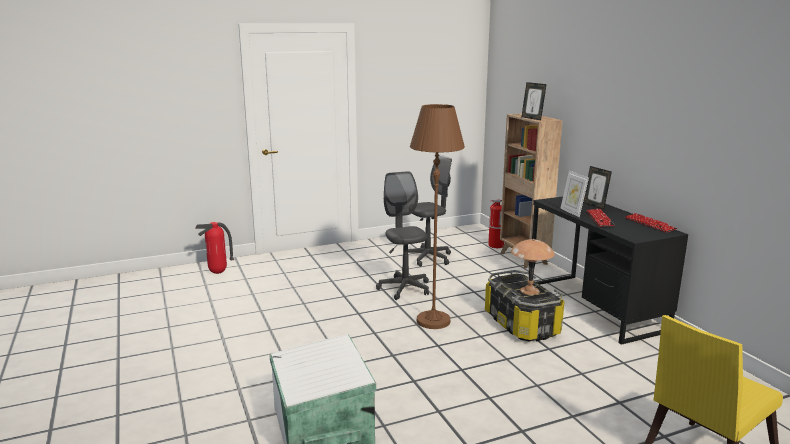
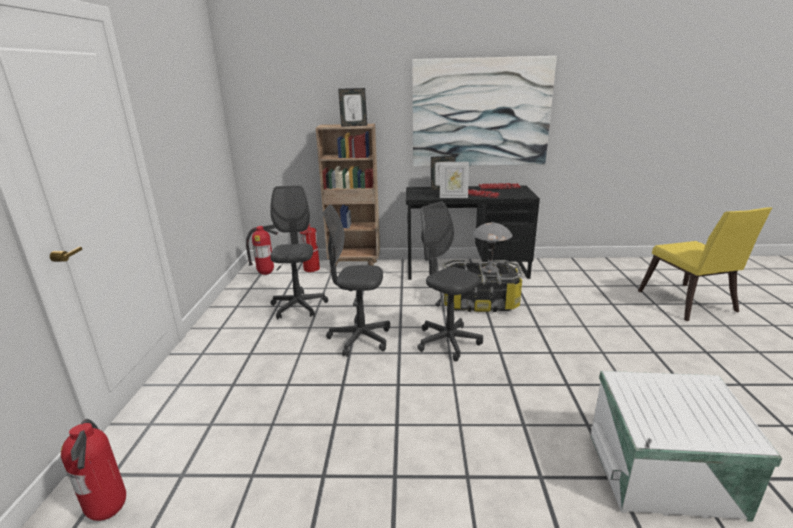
camera: 65 degrees left, 5 degrees up
brown floor lamp [410,104,465,329] -> grey office chair [417,201,483,361]
brown table lamp [511,239,555,295] -> grey table lamp [472,222,512,273]
none -> fire extinguisher [246,224,278,275]
none -> picture [412,56,557,167]

